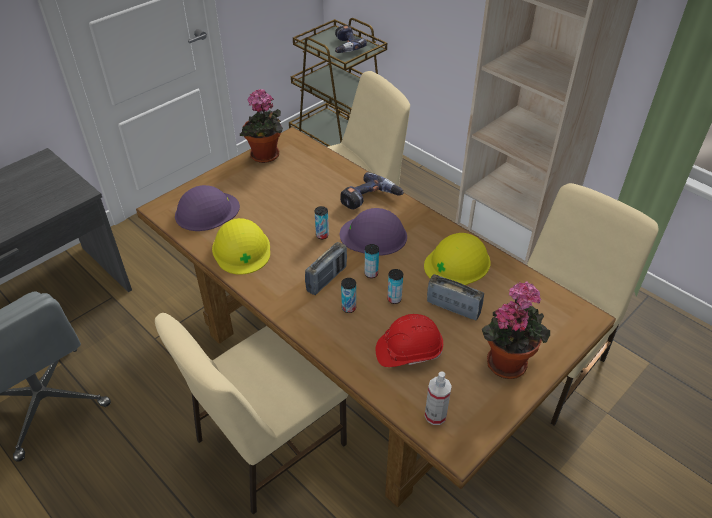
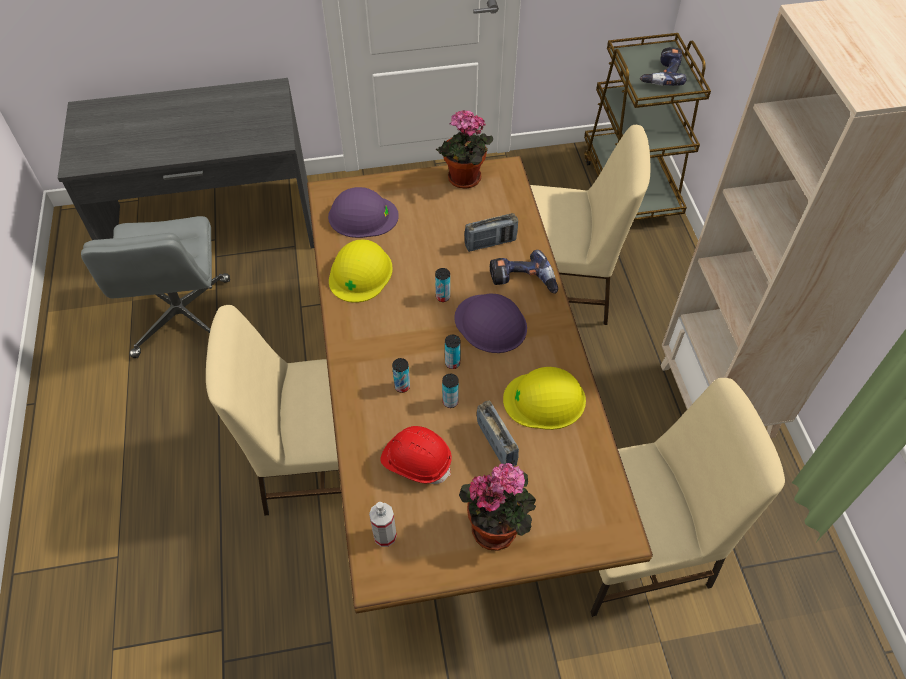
camera: 35 degrees right, 10 degrees up
radio [305,242,347,295] -> radio moved to [465,213,518,252]

